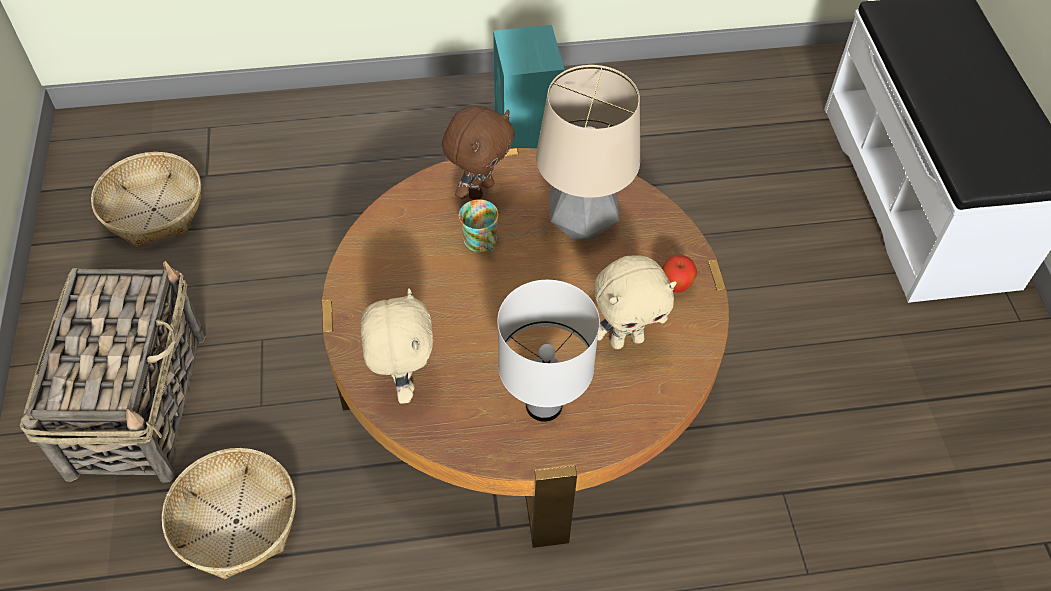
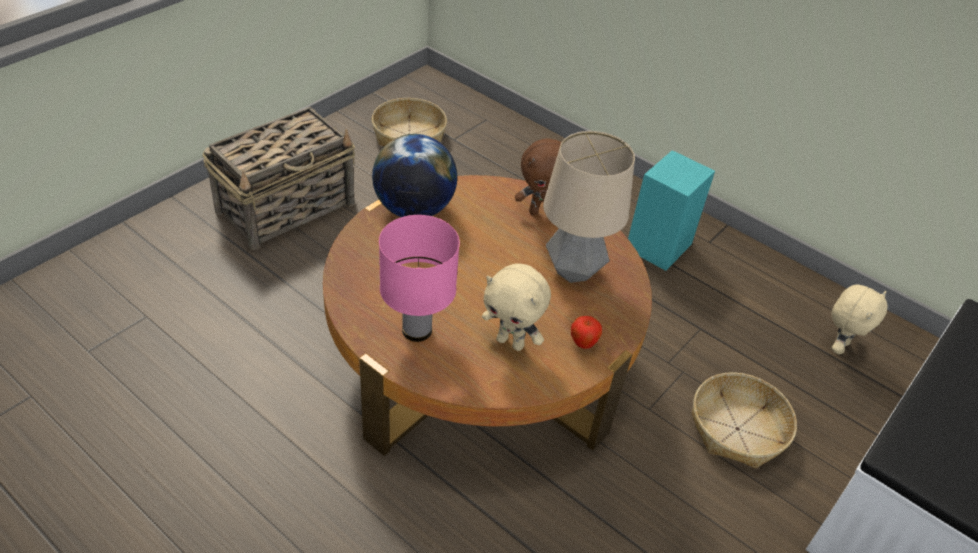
camera: 45 degrees right, 10 degrees down
basket [162,448,296,579] -> basket moved to [691,372,797,468]
beige plush toy [361,288,433,404] -> beige plush toy moved to [831,284,888,354]
mug [458,199,499,252] -> none
white table lamp [497,280,600,422] -> pink table lamp [379,215,460,342]
none -> globe [372,134,457,217]

